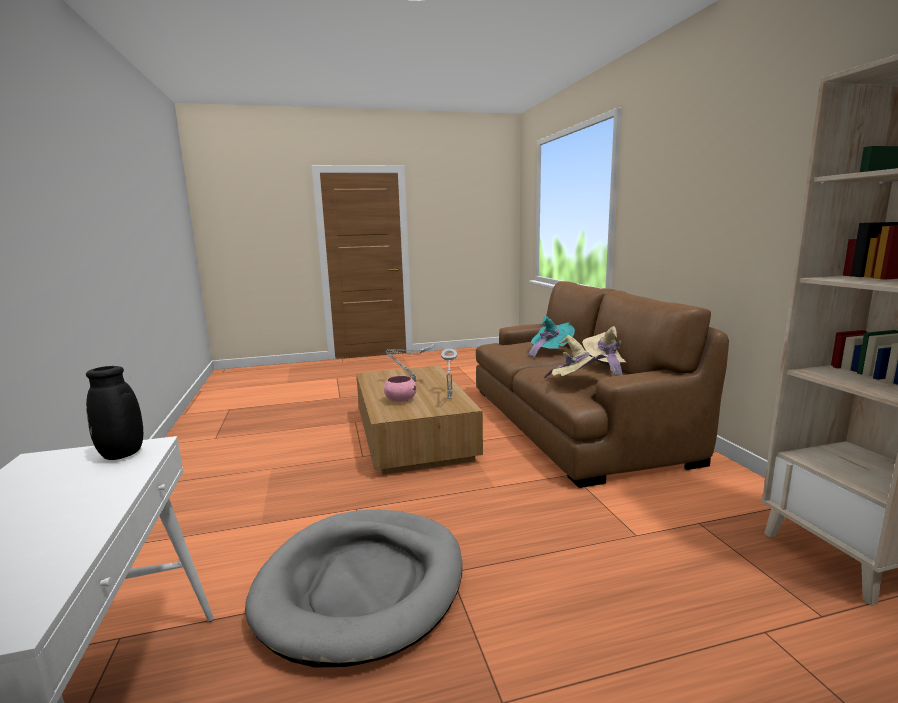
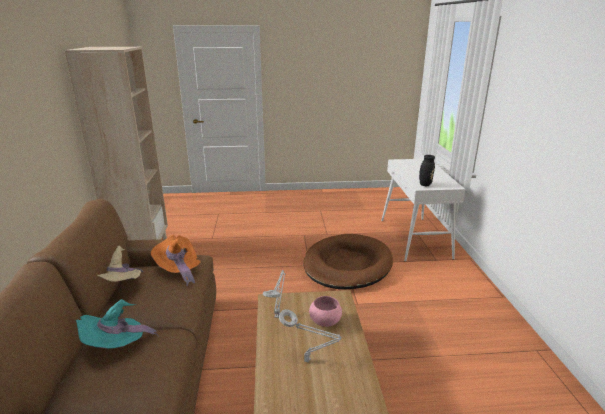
camera: 170 degrees left, 10 degrees up
grey dog bed [245,510,462,668] -> brown dog bed [303,234,393,289]
beige hat [544,335,609,378] -> orange hat [151,235,201,286]

